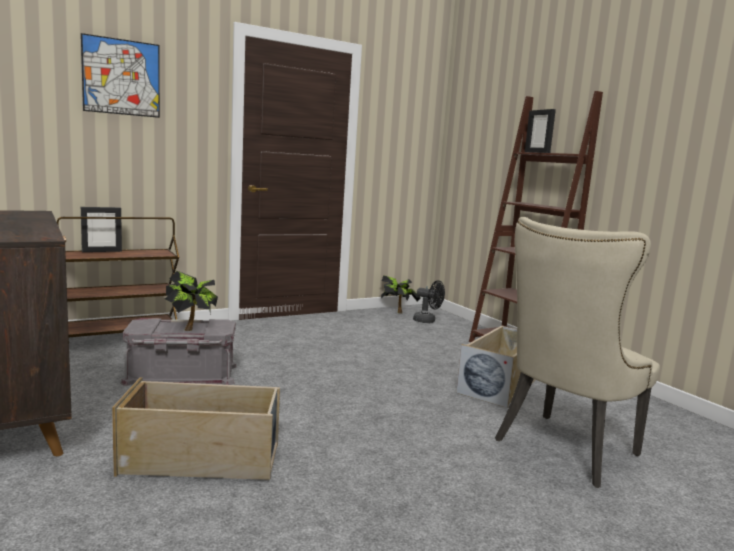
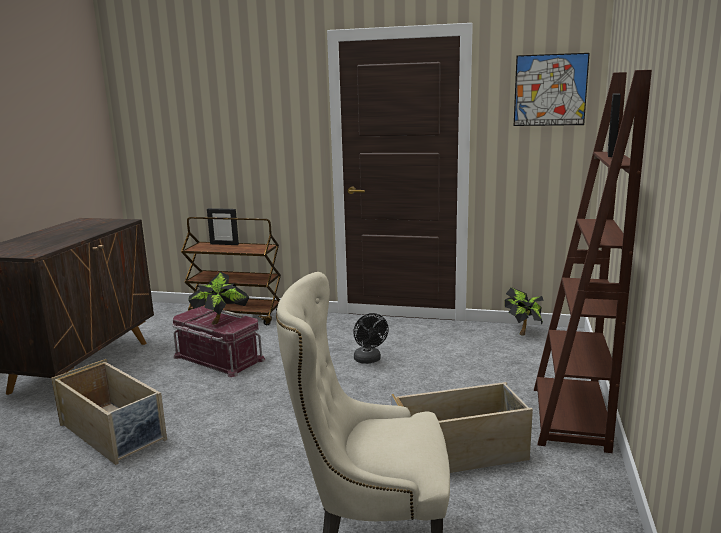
camera: 45 degrees right, 5 degrees up
picture [81,33,160,118] -> picture moved to [514,53,590,126]
grey storage box [120,318,237,386] -> red storage box [172,306,265,377]
black fan [413,280,445,323] -> black fan moved to [353,313,389,364]

